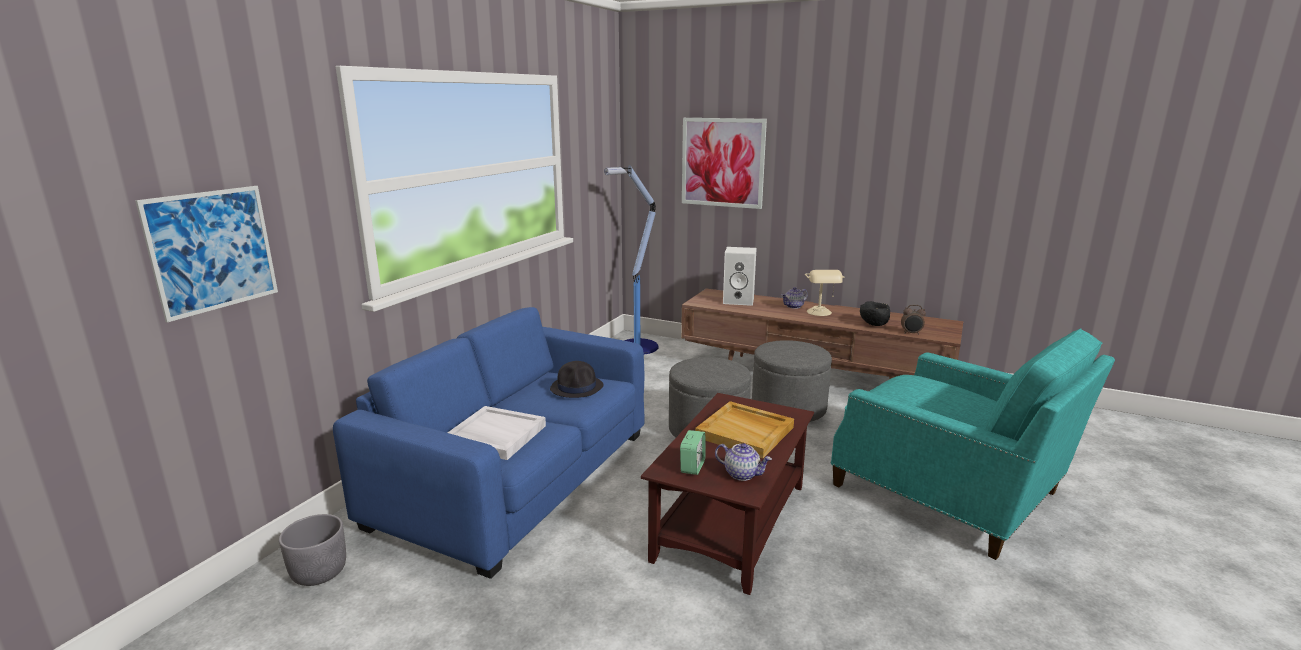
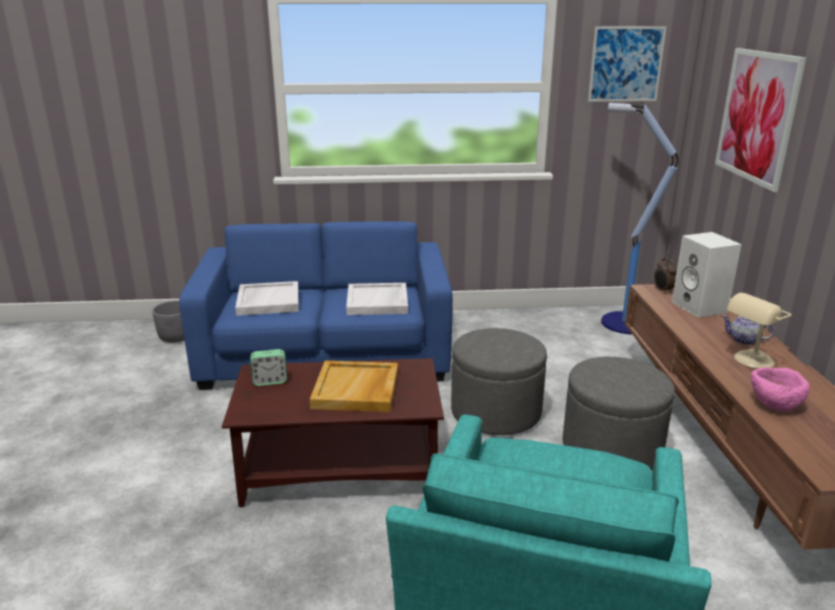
camera: 60 degrees right, 5 degrees up
picture [135,186,278,323] -> picture moved to [588,26,667,102]
black hat [550,361,604,398] -> white tray [346,283,408,315]
teapot [715,443,772,481] -> none
black bowl [860,301,890,326] -> pink bowl [751,367,809,411]
alarm clock [901,305,926,335] -> alarm clock moved to [654,258,677,294]

